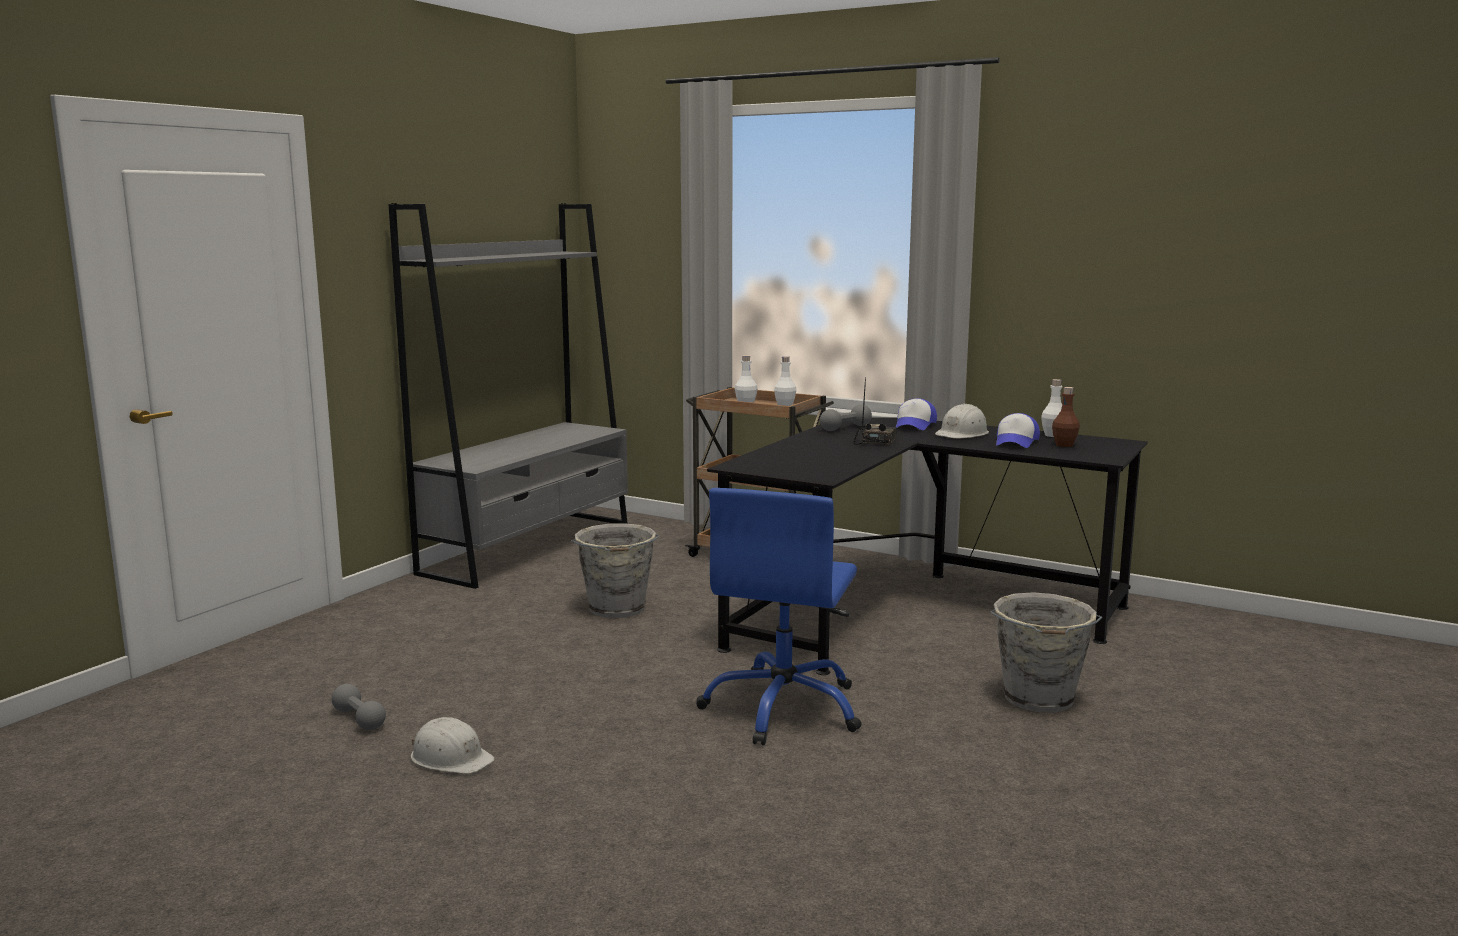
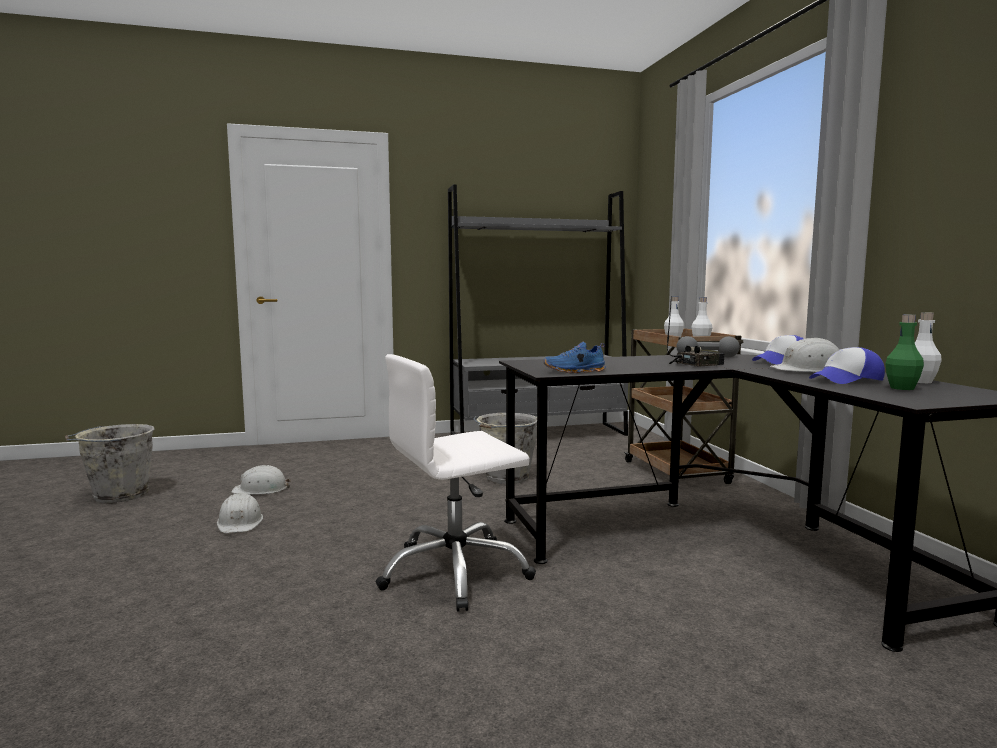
camera: 45 degrees right, 5 degrees down
grey dumbbell [332,684,386,730] -> white hard hat [231,465,291,495]
blue office chair [696,488,862,746] -> white office chair [376,354,536,612]
grey bucket [990,592,1102,713] -> grey bucket moved to [65,424,155,503]
brown bottle [1052,387,1080,447] -> green bottle [885,314,924,390]
none -> blue shoe [544,342,606,373]

